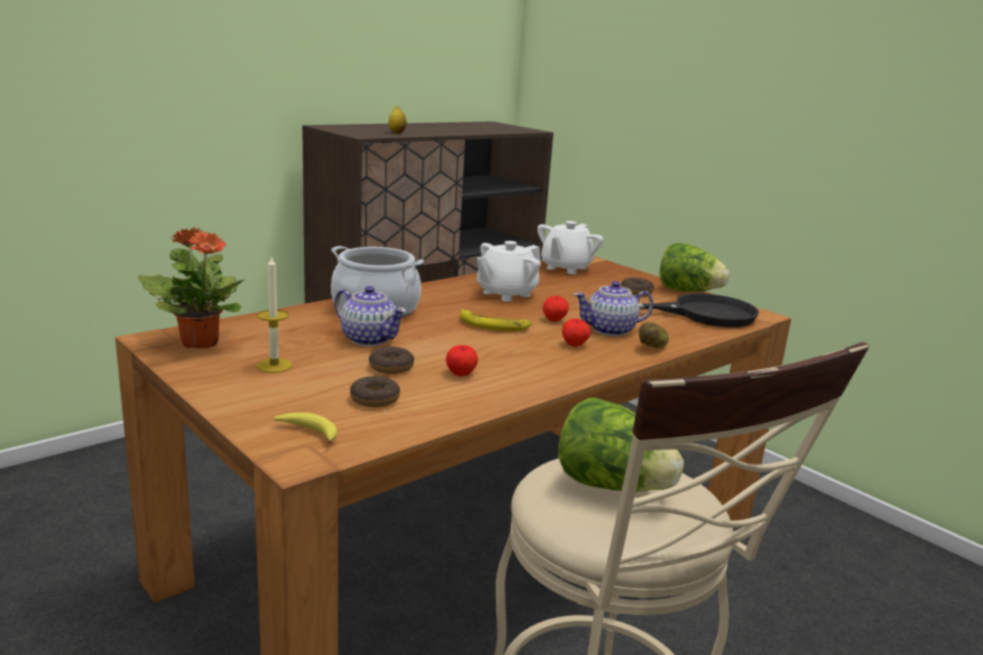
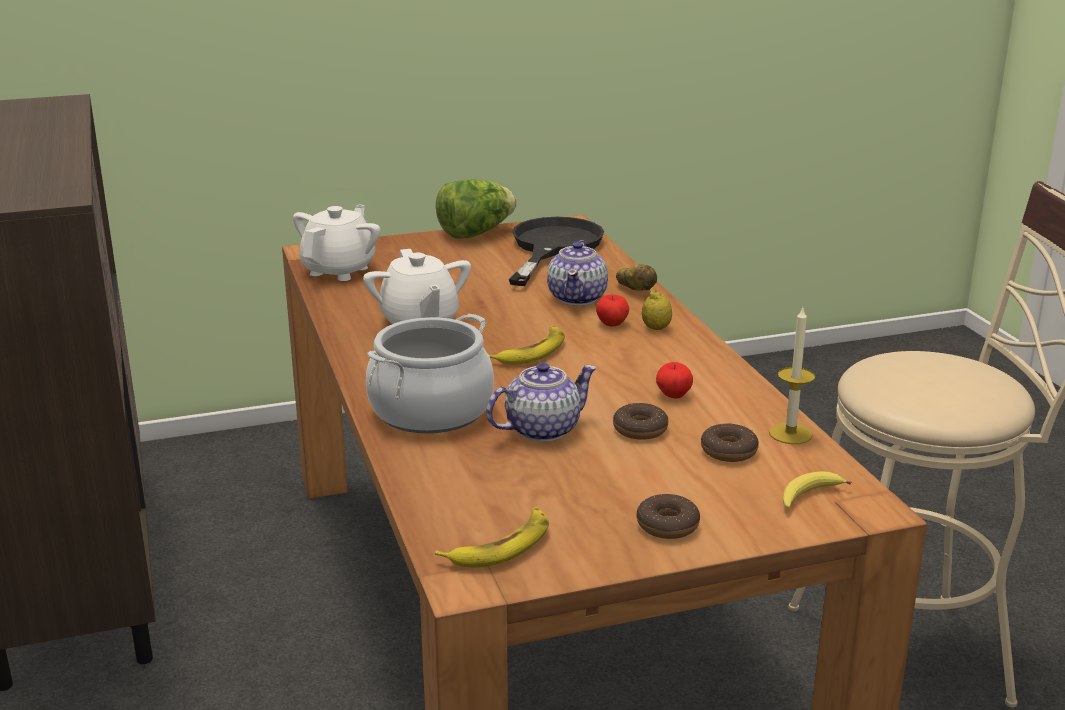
camera: 65 degrees left, 5 degrees up
potted plant [138,227,244,349] -> banana [435,507,549,568]
candle [256,255,293,373] -> candle moved to [769,308,815,444]
lemon [388,106,407,133] -> lemon moved to [642,290,672,330]
white teapot [537,221,603,274] -> white teapot turned 120 degrees counterclockwise [293,204,380,281]
apple [543,296,569,322] -> none
lettuce [558,397,684,492] -> none
donut [621,277,654,296] -> donut moved to [637,494,700,539]

